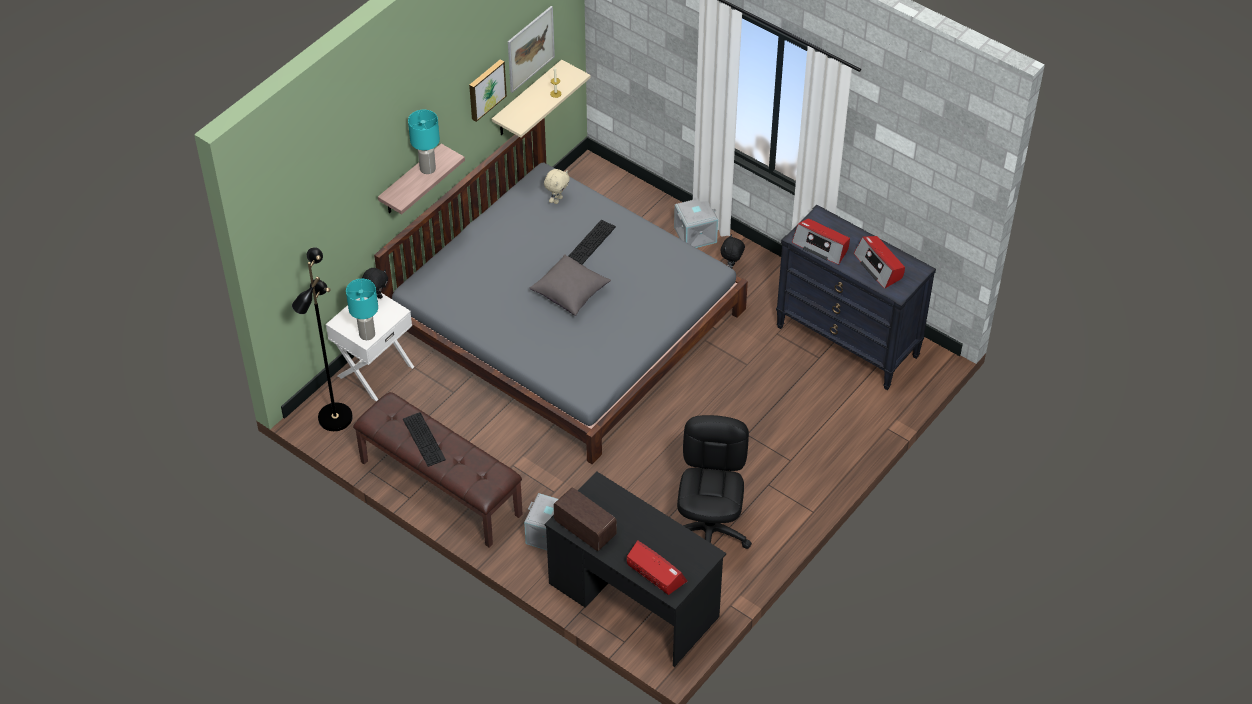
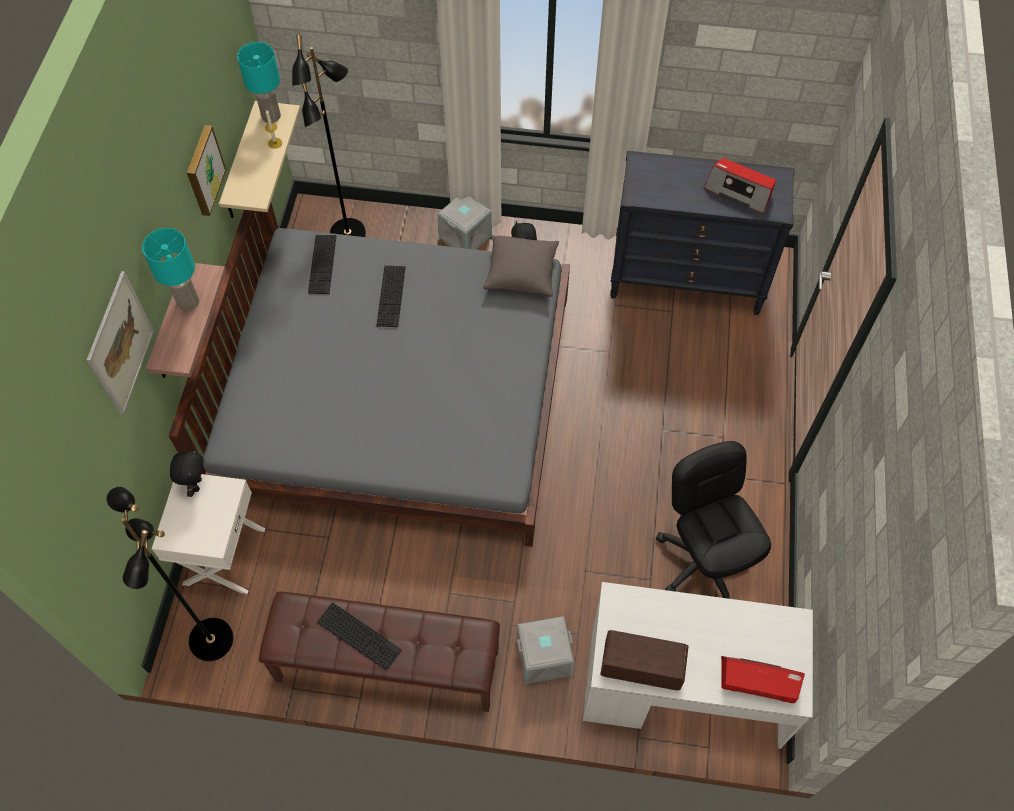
camera: 30 degrees left, 10 degrees up
turquoise table lamp [346,279,378,340] -> turquoise table lamp moved to [237,42,281,123]
picture [508,6,555,93] -> picture moved to [87,271,154,415]
grey pillow [530,254,611,316] -> grey pillow moved to [483,235,559,297]
beige plush toy [544,169,570,204] -> keyboard [308,235,336,294]
black desk [545,471,726,667] -> white desk [583,582,813,749]
radio [792,218,850,265] -> none
none -> black floor lamp [292,34,366,237]

